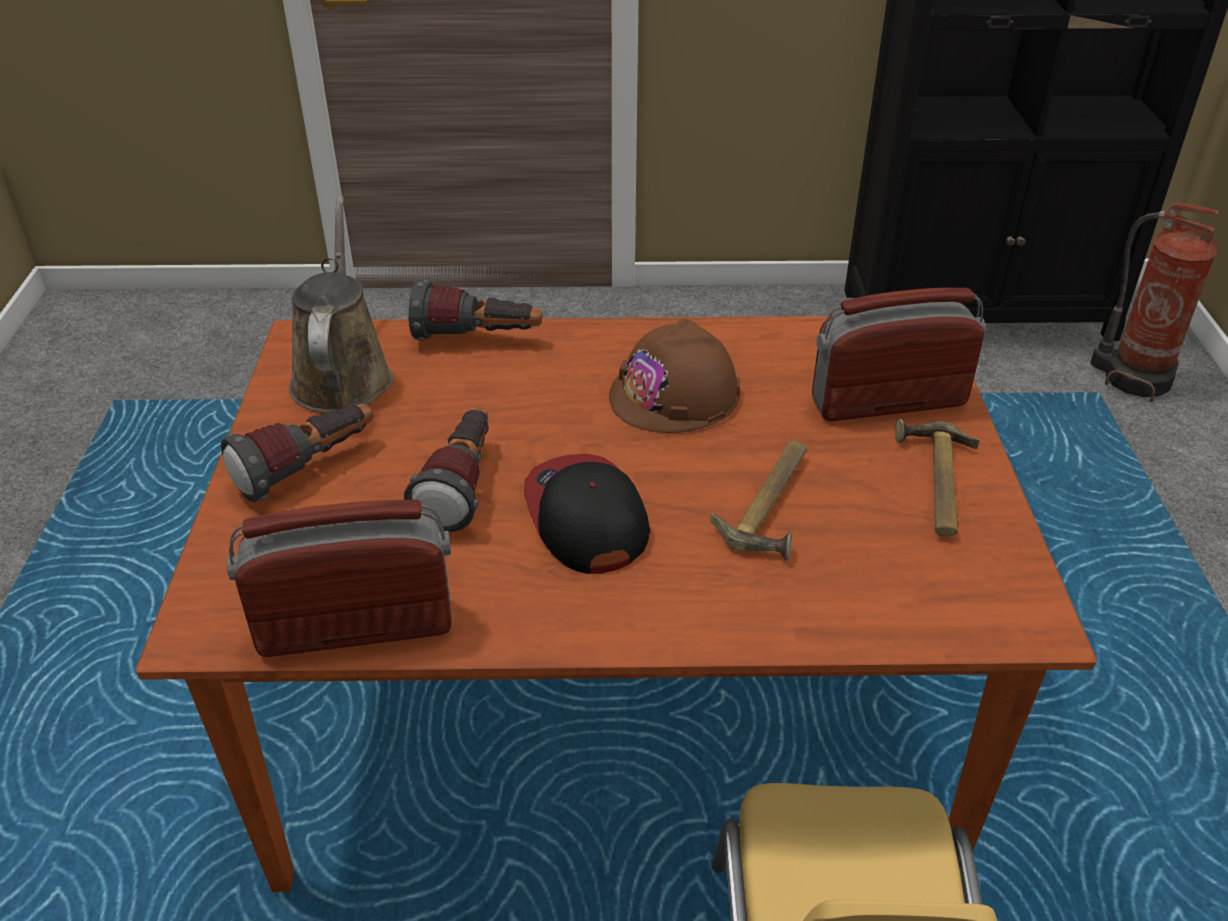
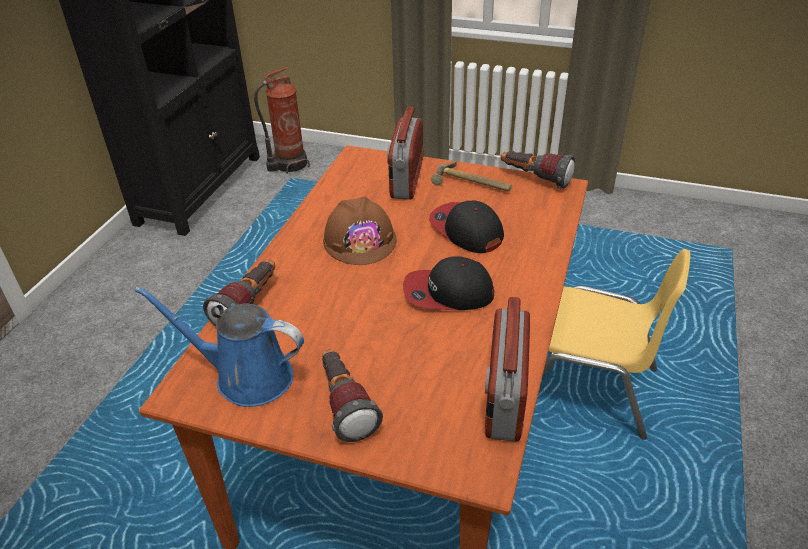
camera: 70 degrees left, 0 degrees up
brown watering can [289,196,394,413] -> blue watering can [134,286,304,407]
flashlight [404,407,489,532] -> flashlight moved to [501,151,575,189]
hammer [711,441,807,561] -> cap [429,200,504,253]

